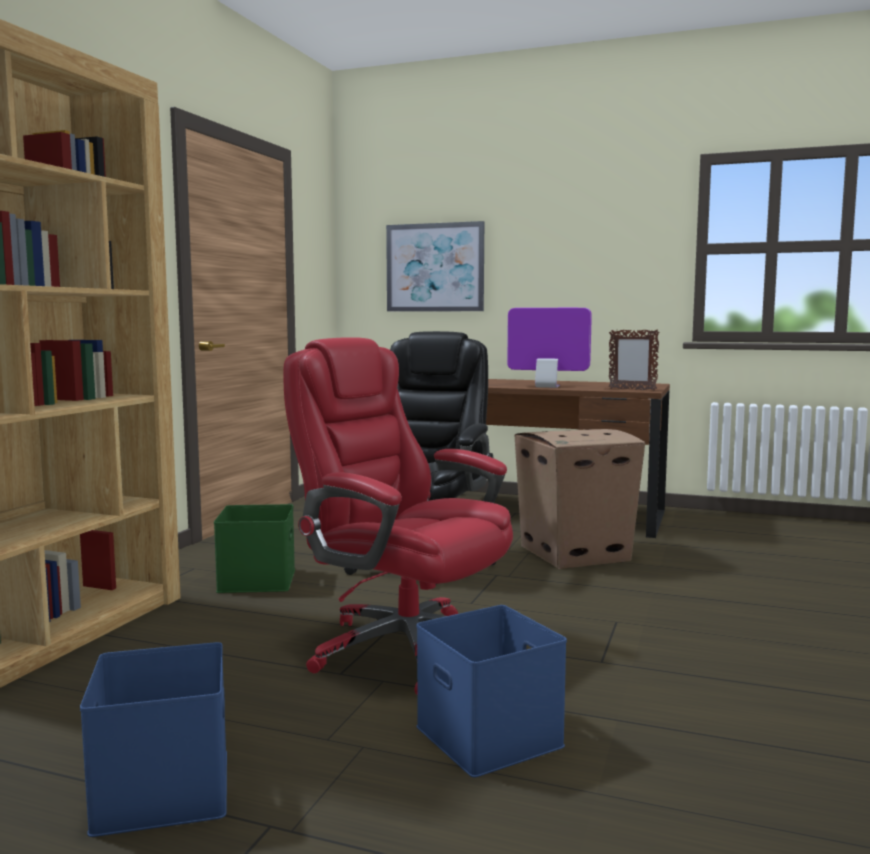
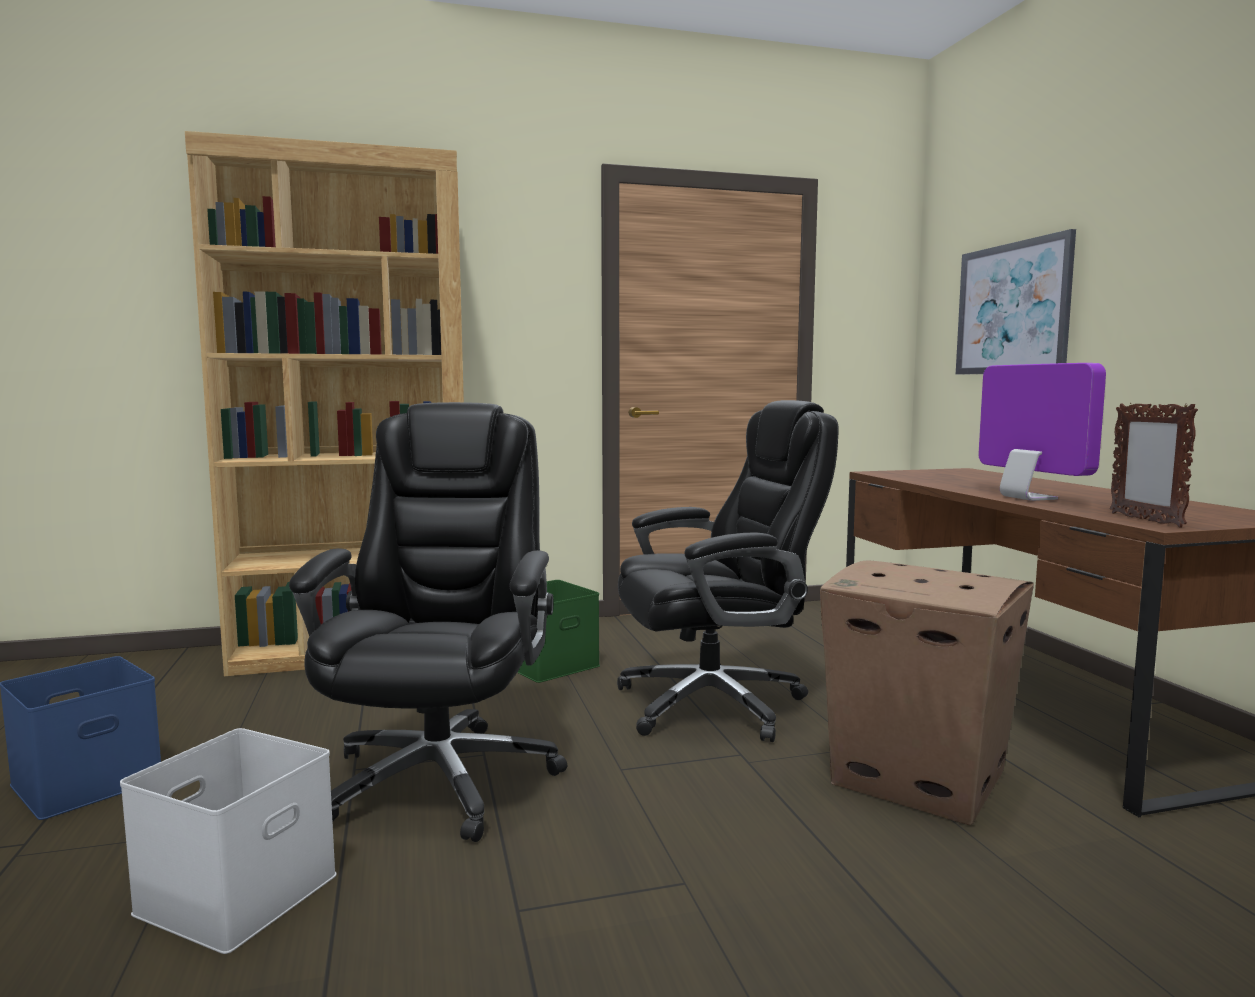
camera: 55 degrees right, 0 degrees up
red office chair [283,337,513,695] -> black office chair [289,402,568,842]
blue storage box [417,605,567,777] -> white storage box [120,728,337,954]

